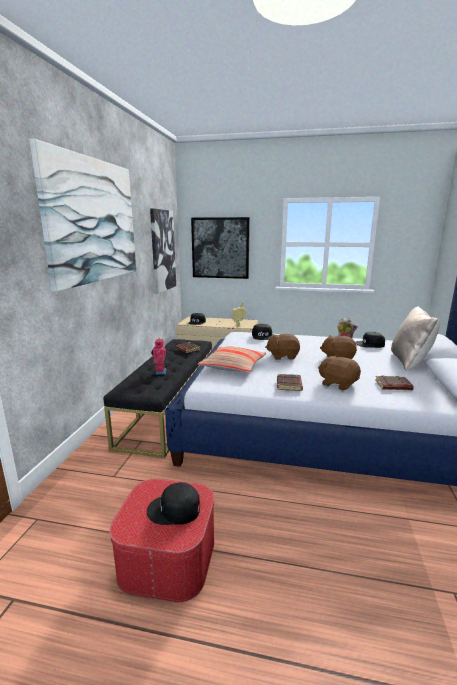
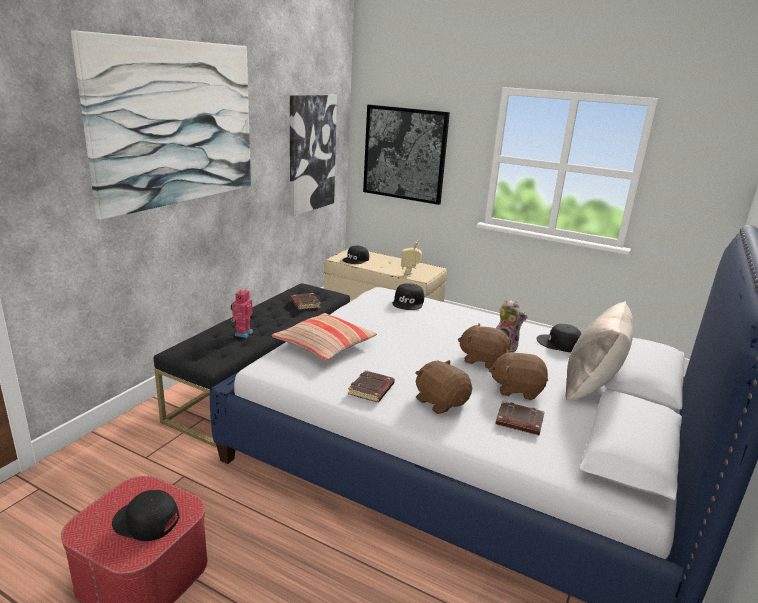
camera: 15 degrees right, 5 degrees up
brown plush toy [265,334,300,360] -> brown plush toy moved to [489,349,548,400]

